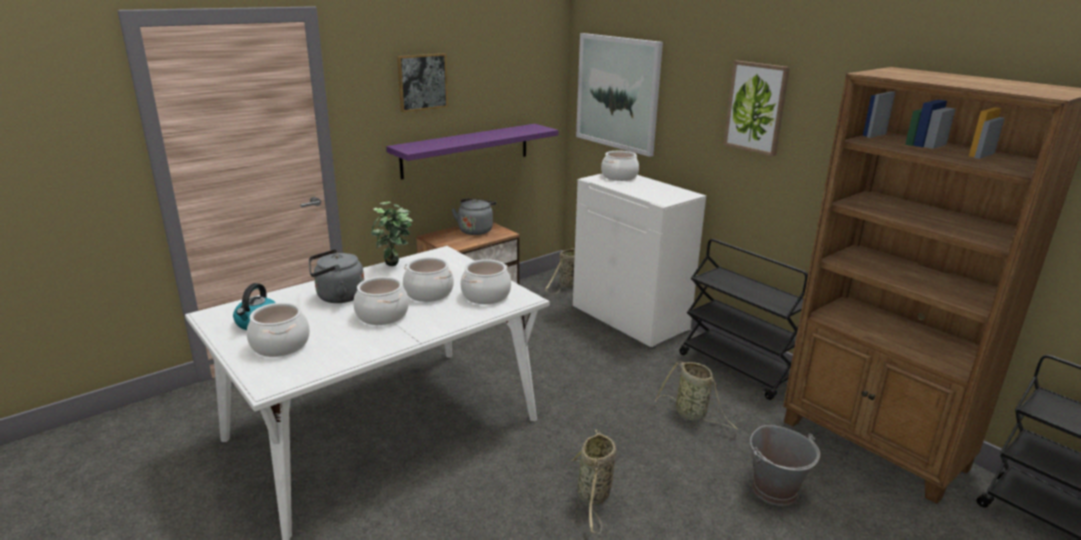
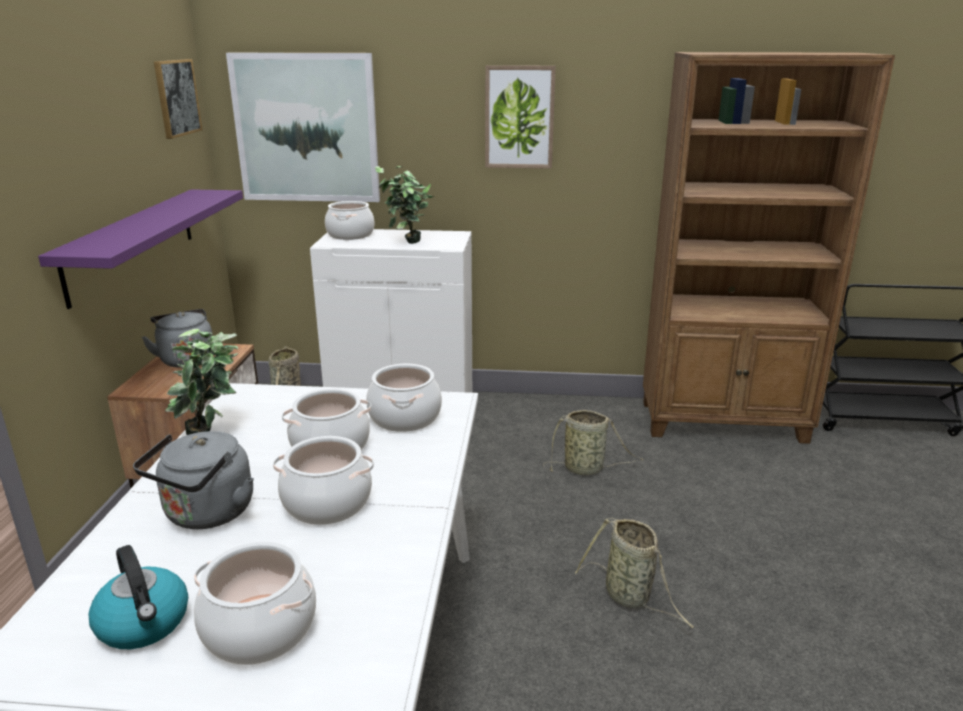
camera: 45 degrees left, 0 degrees up
picture [397,53,448,112] -> picture moved to [154,59,202,139]
black cart [679,239,808,400] -> none
grey bucket [750,425,820,506] -> none
none -> potted plant [375,166,434,244]

